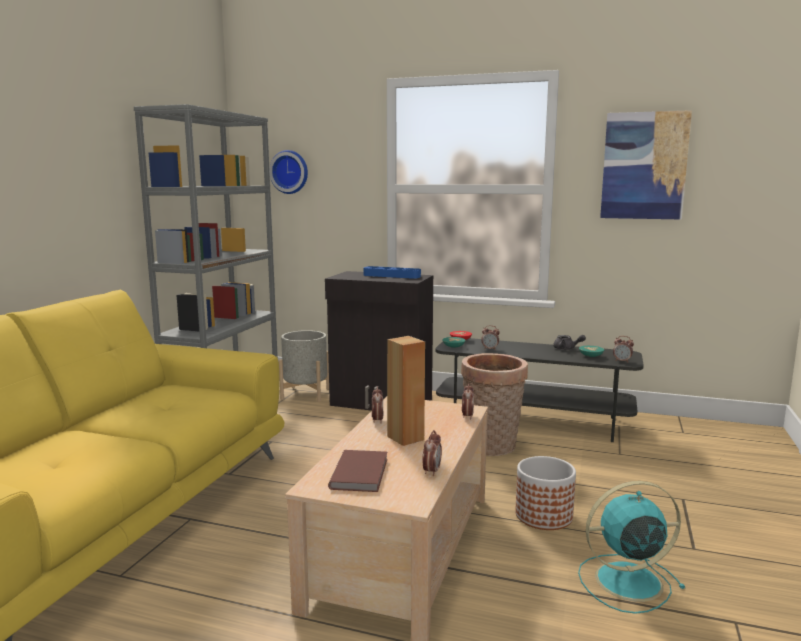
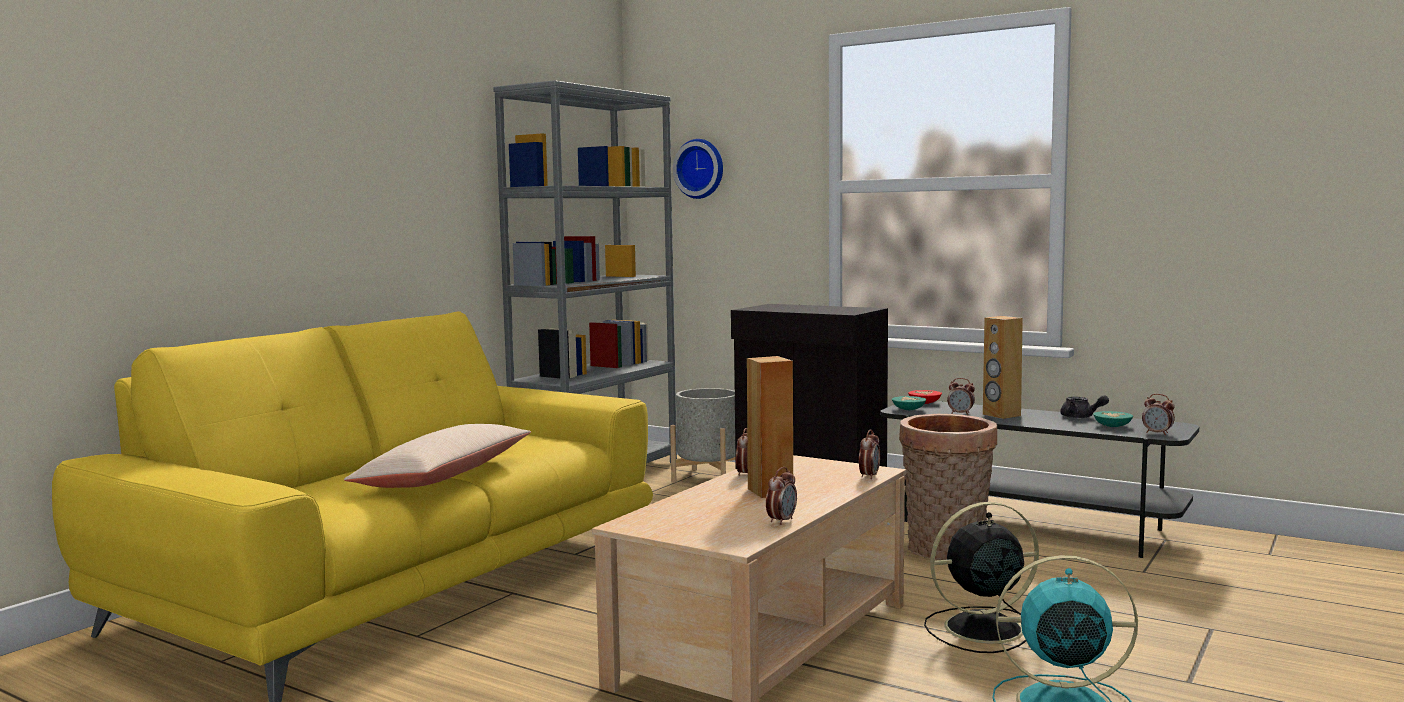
camera: 15 degrees right, 5 degrees down
brown book [328,450,388,492] -> none
blue tray [363,266,421,279] -> none
planter [515,456,576,530] -> black fan [924,502,1039,653]
picture [600,110,692,219] -> none
none -> beige pillow [344,424,531,488]
none -> brown speaker [983,316,1023,419]

